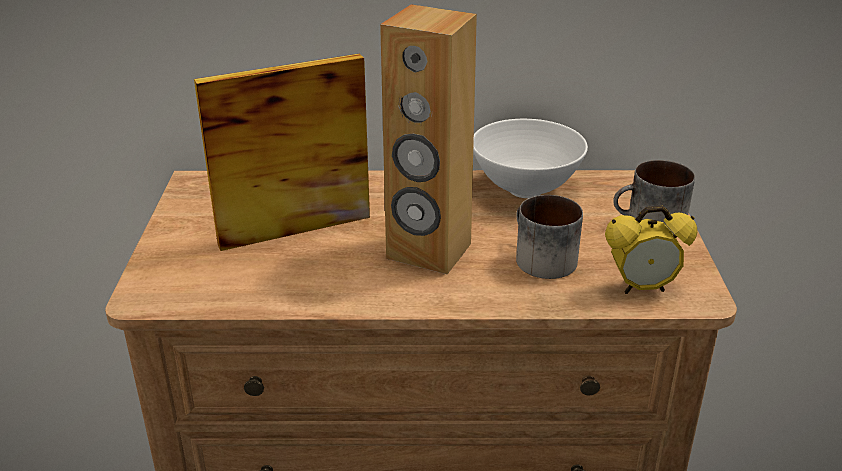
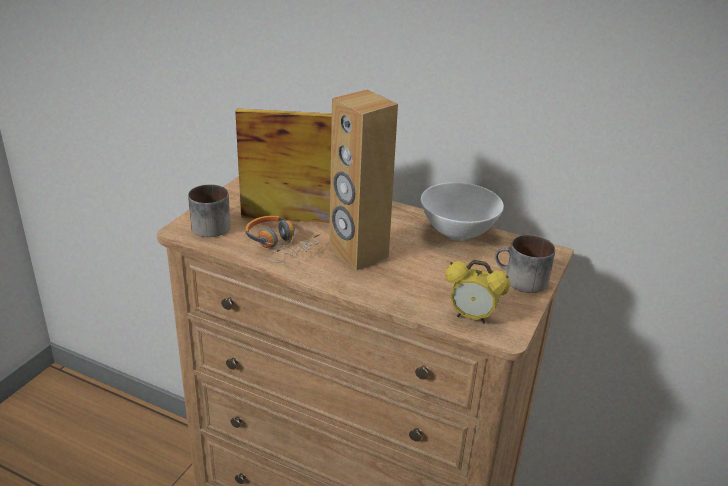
camera: 25 degrees right, 0 degrees up
mug [516,195,583,279] -> mug moved to [188,184,231,237]
none -> headphones [245,216,321,262]

